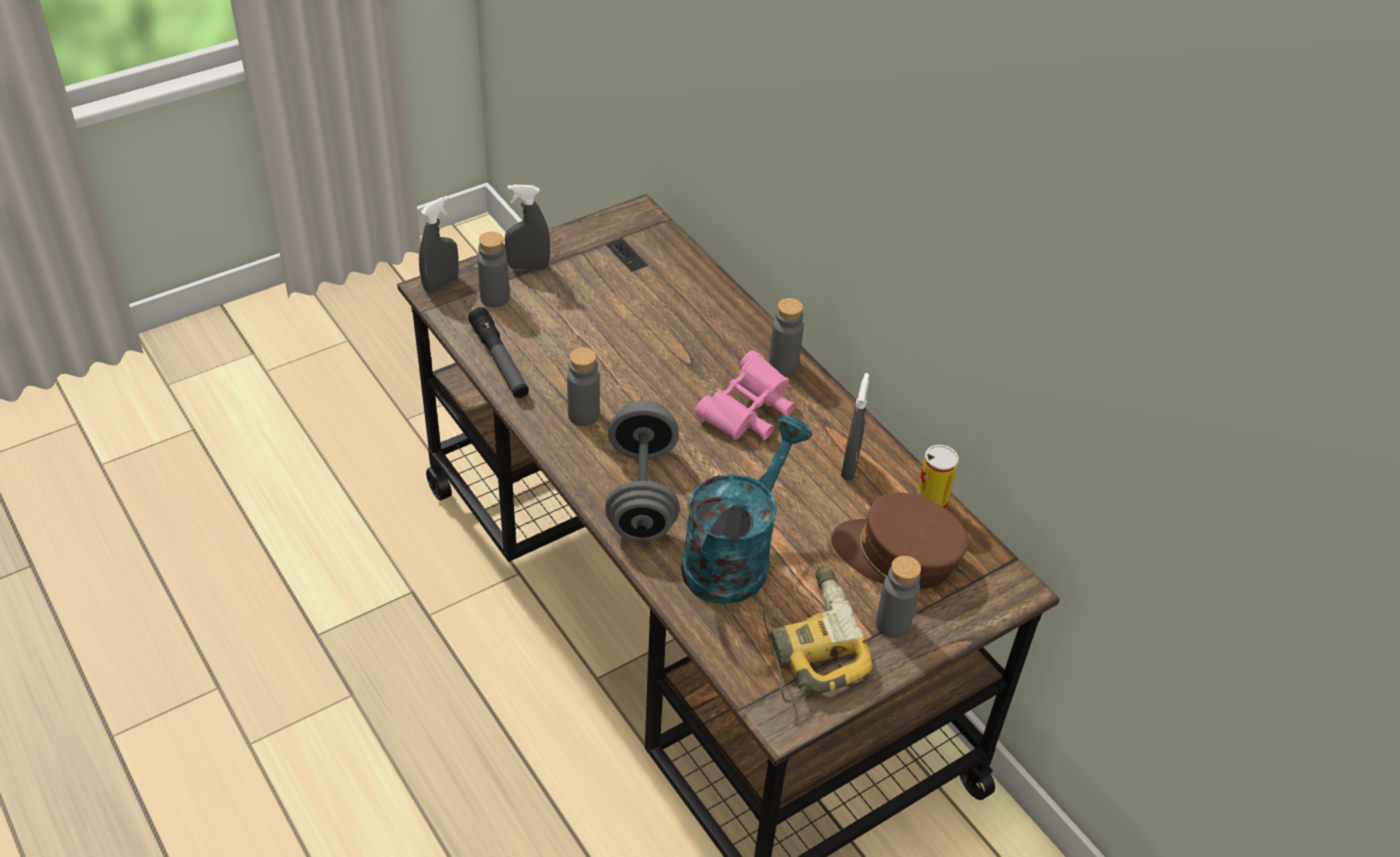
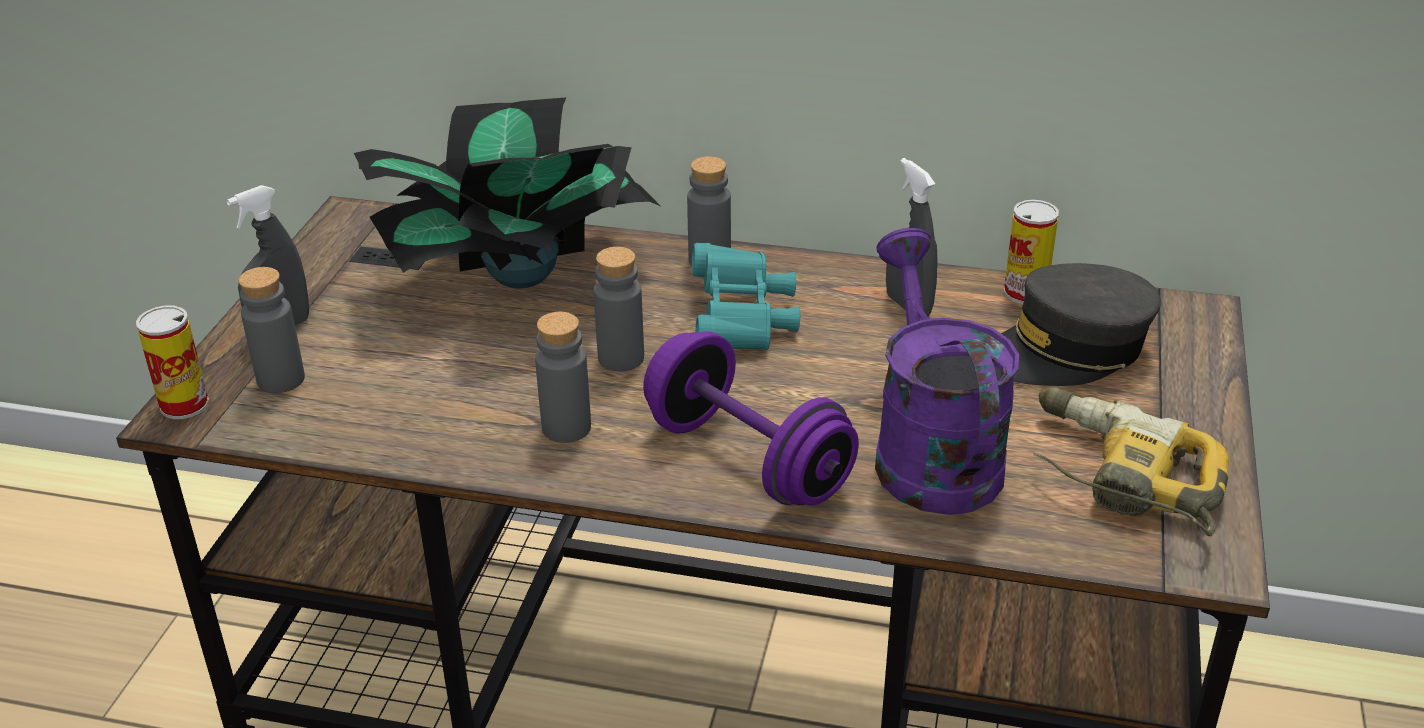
camera: 40 degrees left, 10 degrees down
grey spray bottle [419,196,459,293] -> can [136,305,209,419]
flashlight [468,307,529,398] -> none
grey dumbbell [605,400,679,542] -> purple dumbbell [643,331,859,506]
turquoise watering can [681,415,812,604] -> purple watering can [875,228,1020,515]
pink binoculars [695,350,795,440] -> turquoise binoculars [692,243,800,350]
brown cap [831,492,968,589] -> grey cap [1001,263,1161,386]
grey bottle [876,556,921,638] -> grey bottle moved to [594,247,644,371]
none -> potted plant [354,97,660,288]

